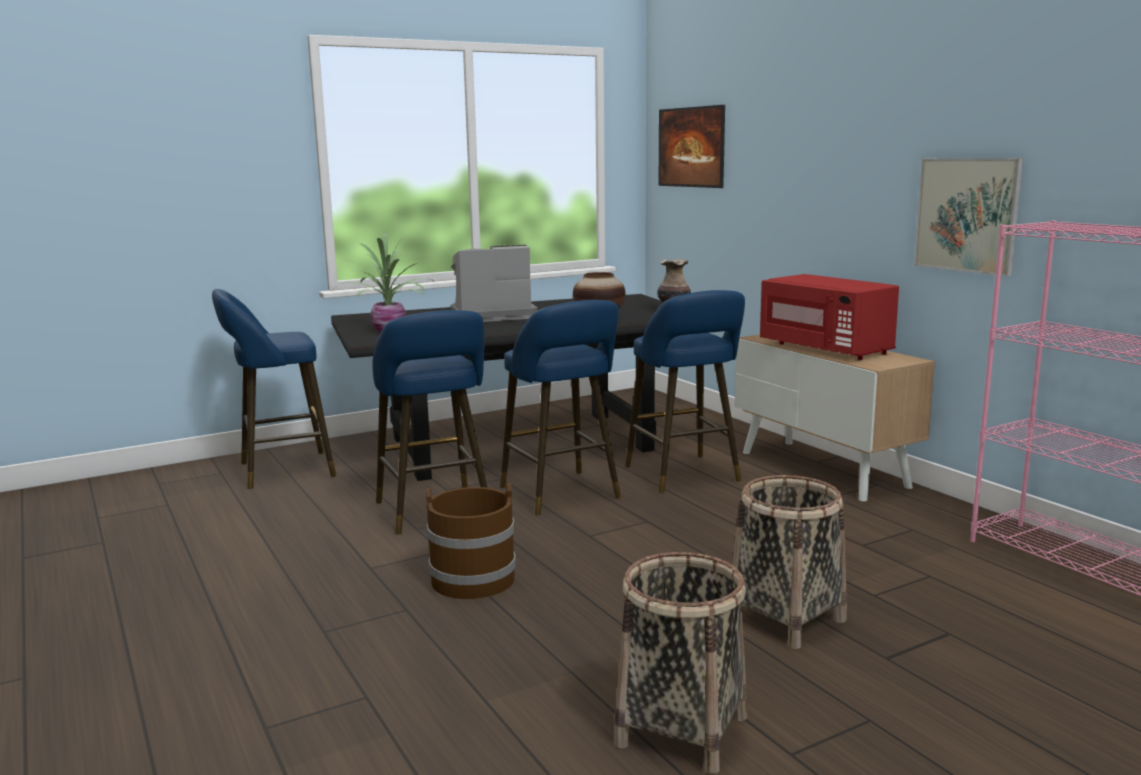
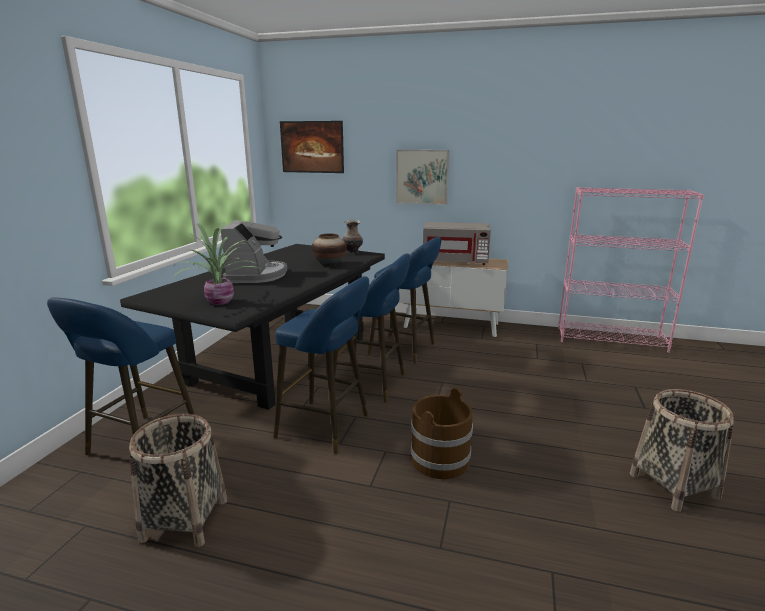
camera: 45 degrees left, 5 degrees up
coffee machine [451,245,538,322] -> coffee machine turned 150 degrees clockwise [221,220,287,283]
basket [732,475,847,649] -> basket moved to [129,414,227,547]
red microwave [760,274,899,360] -> grey microwave [423,222,491,265]
picture [914,158,1023,276] -> picture moved to [396,150,450,205]

